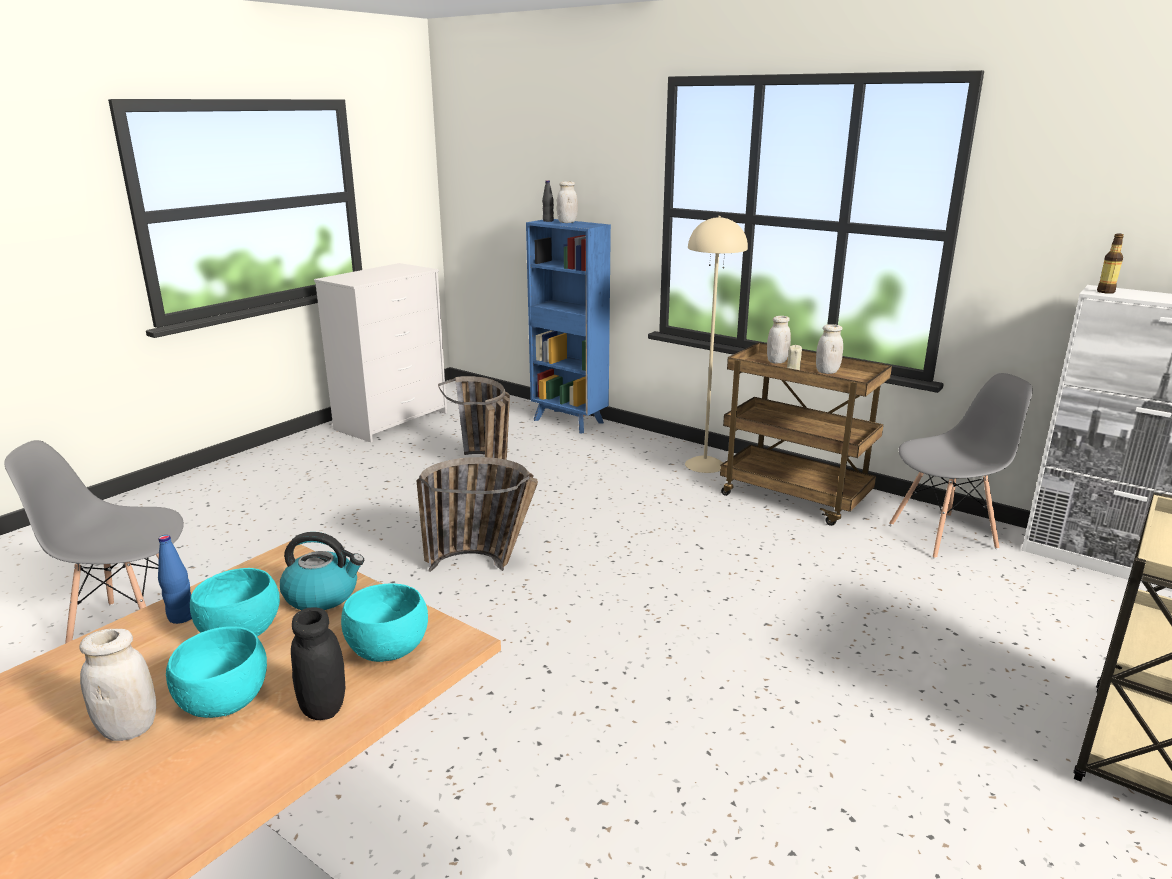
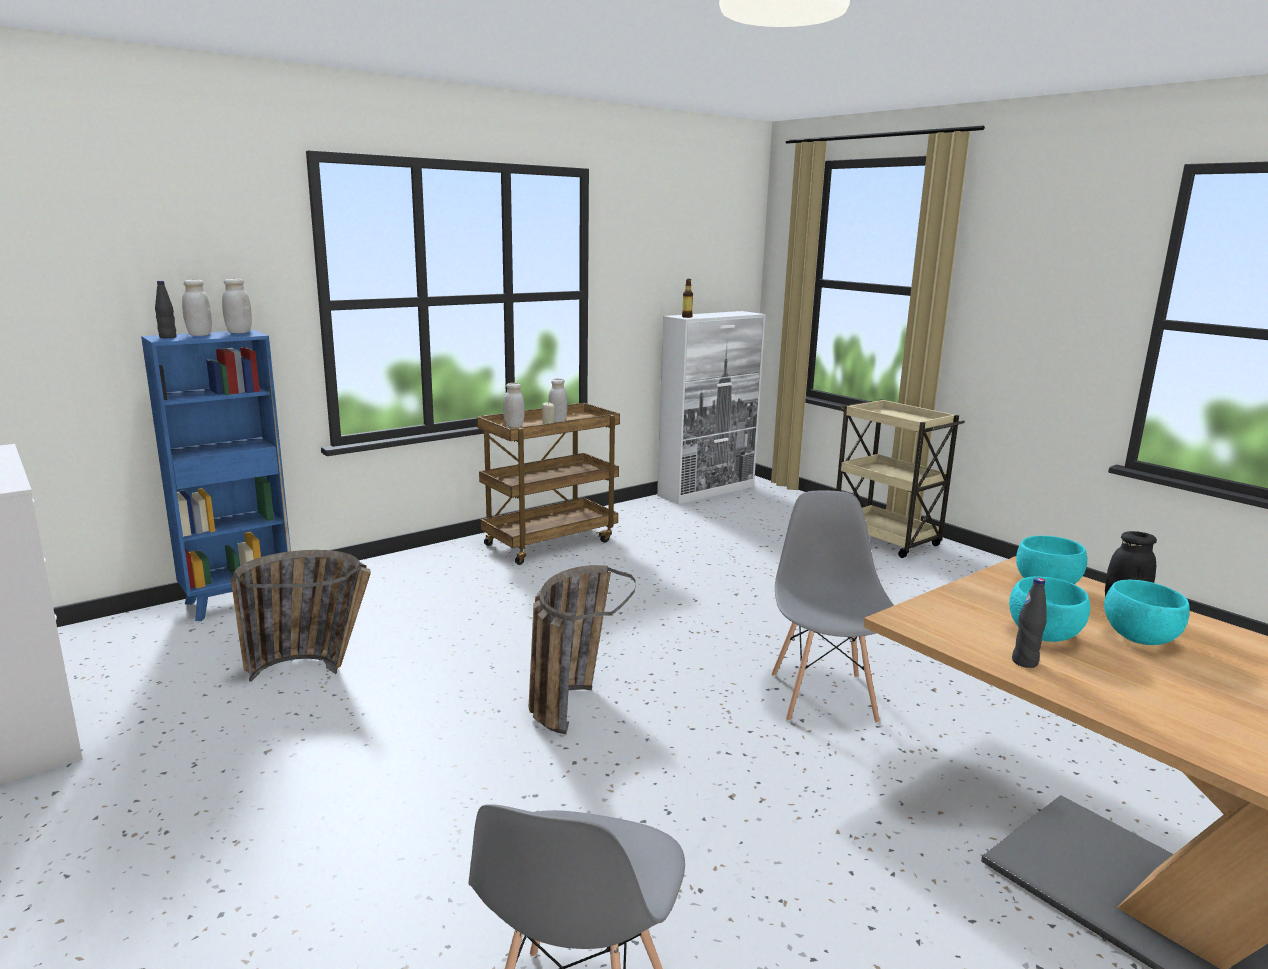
camera: 75 degrees left, 5 degrees down
white jar [79,629,156,741] -> white jar moved to [222,279,252,333]
blue bottle [158,535,192,624] -> black bottle [1012,578,1047,668]
kettle [280,532,364,610] -> none
beige floor lamp [685,216,748,473] -> none
grey chair [889,373,1033,559] -> grey chair moved to [771,491,894,724]

